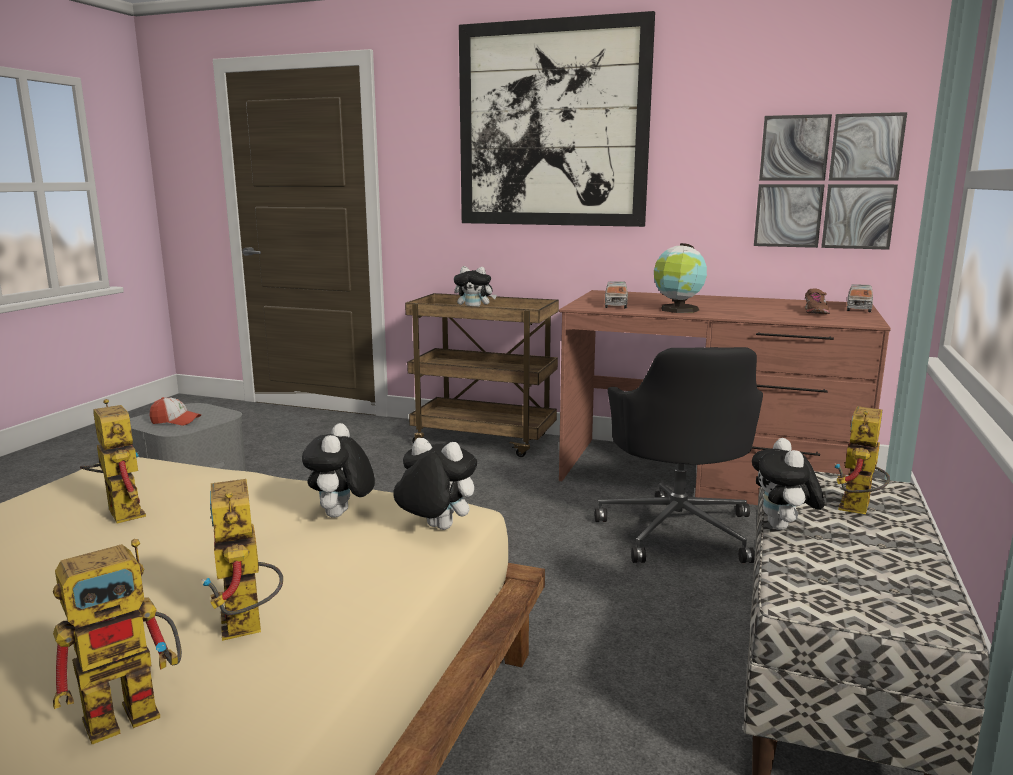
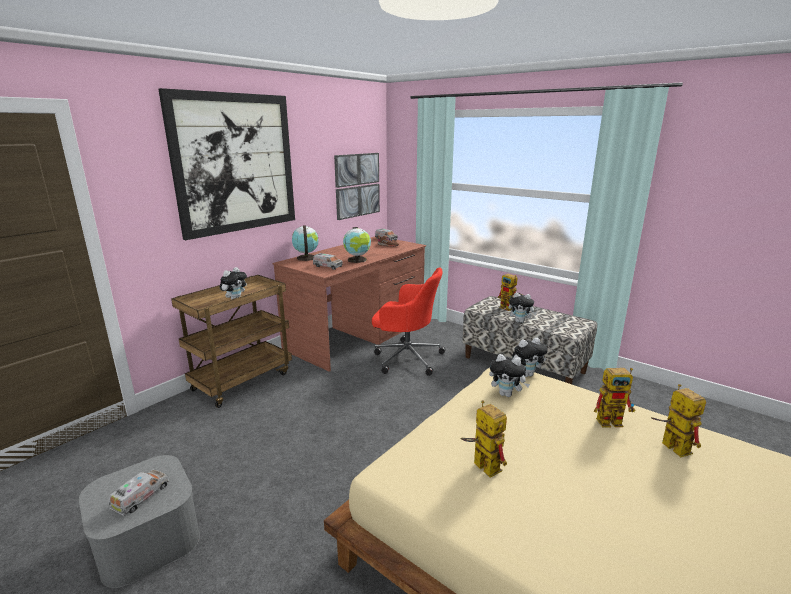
camera: 70 degrees left, 5 degrees up
toy robot [80,399,146,523] -> toy robot turned 75 degrees clockwise [461,400,507,478]
cap [150,397,201,426] -> toy truck [109,470,169,516]
plush toy [394,438,477,530] -> plush toy turned 150 degrees counterclockwise [512,338,547,377]
black office chair [595,347,763,563] -> red office chair [372,267,446,376]
none -> globe [292,225,318,261]

